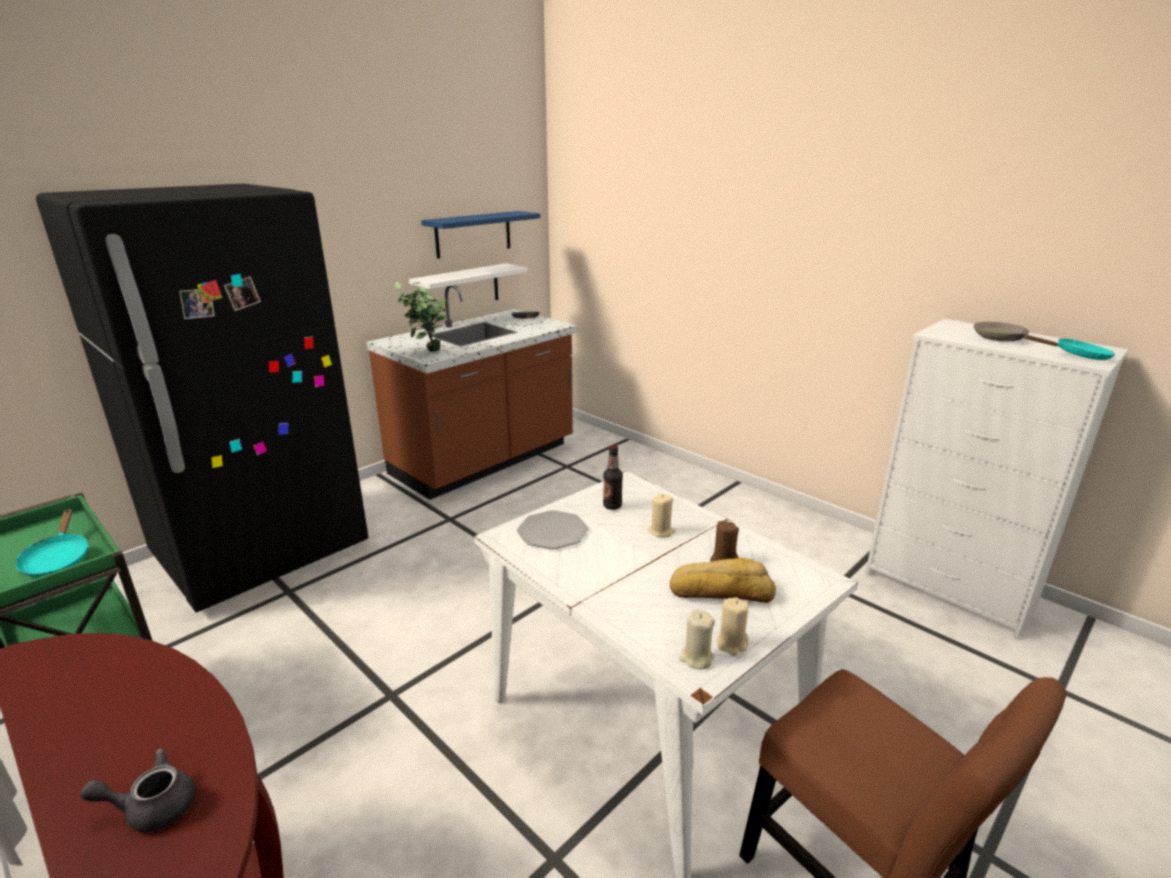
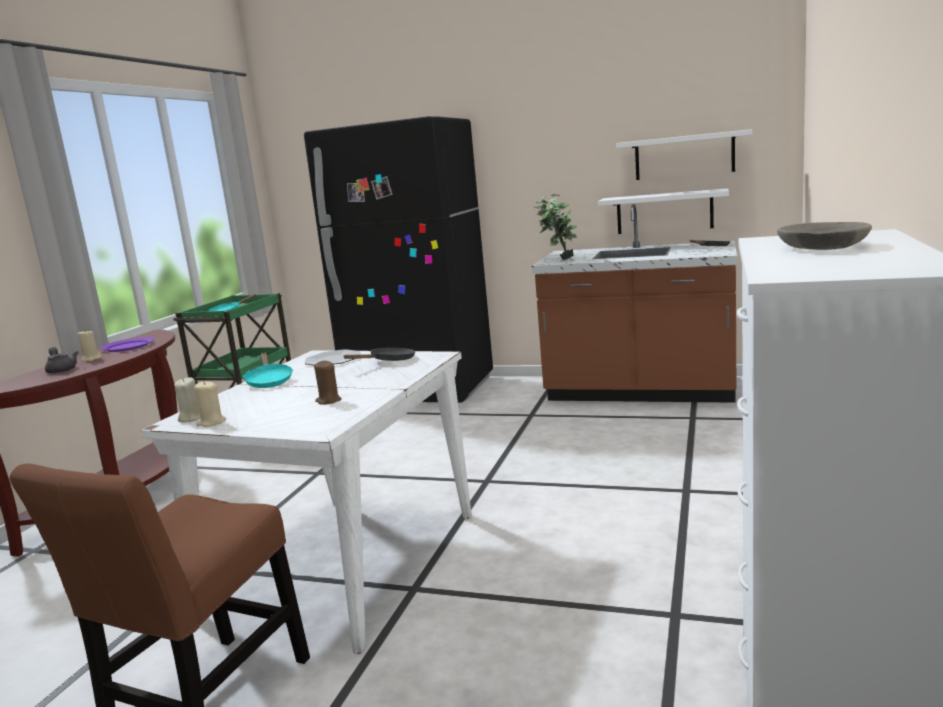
camera: 65 degrees right, 10 degrees down
blue shelf [421,211,540,259] -> white shelf [616,129,752,180]
bottle [603,445,623,510] -> black frying pan [343,348,415,361]
beige candle [648,494,675,537] -> beige candle moved to [77,329,102,362]
bread [670,558,776,603] -> none
turquoise frying pan [1023,335,1115,360] -> turquoise frying pan moved to [243,352,293,388]
none -> purple plate [100,337,154,352]

